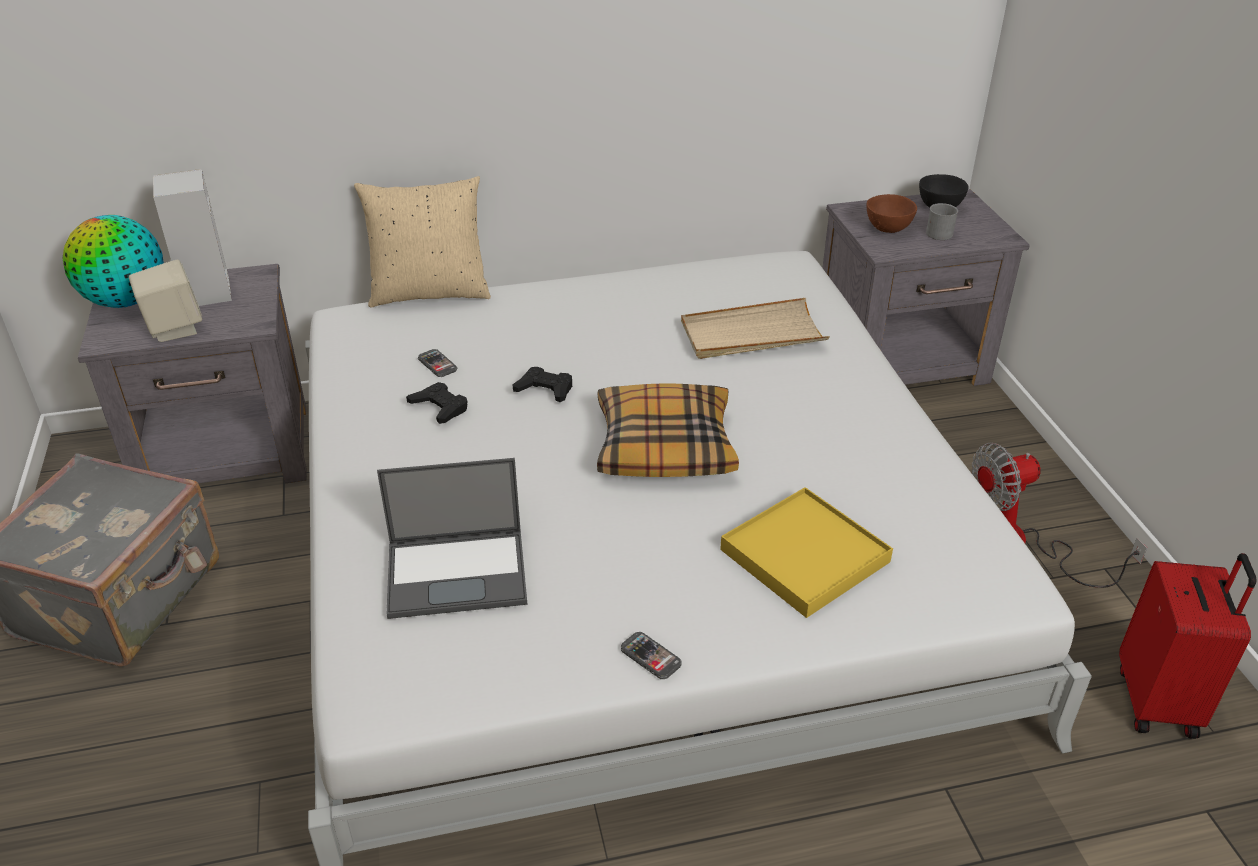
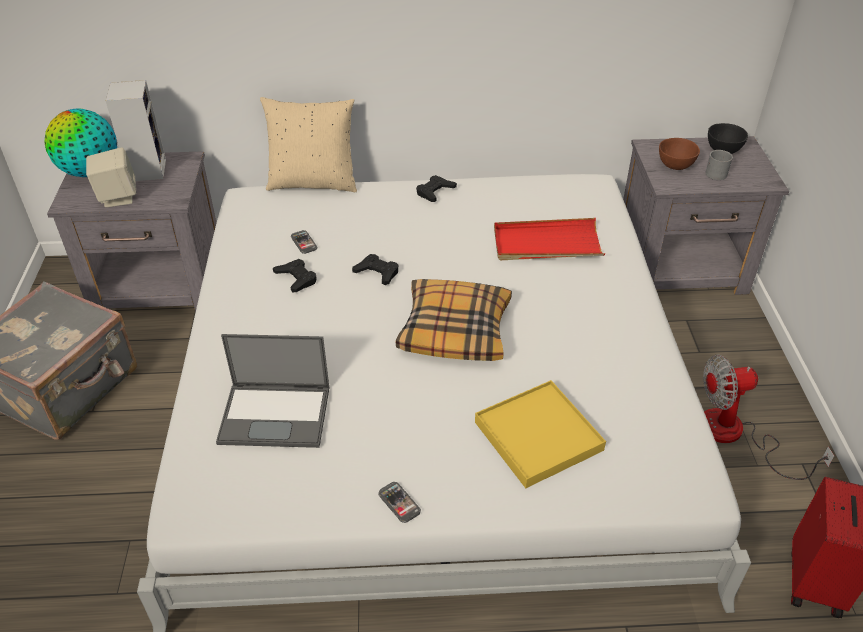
camera: 10 degrees right, 5 degrees up
beige tray [681,298,830,359] -> red tray [494,218,605,260]
none -> black game controller [416,175,457,202]

